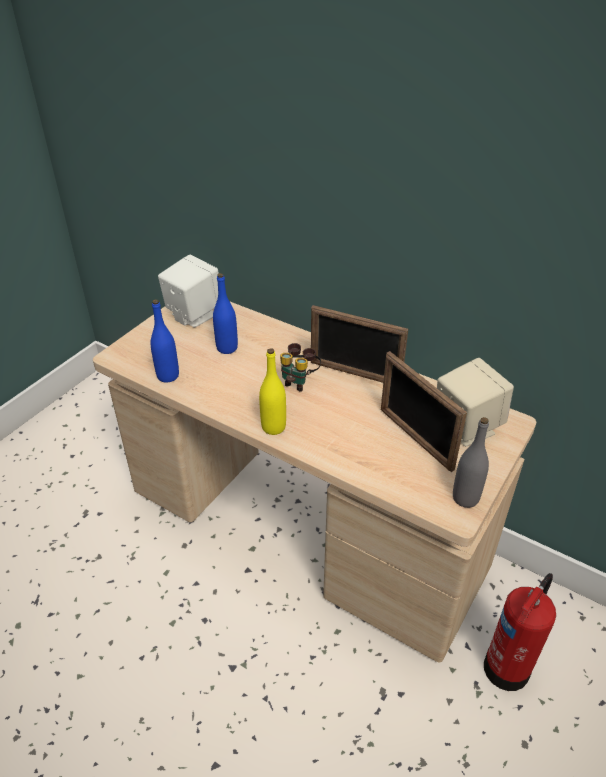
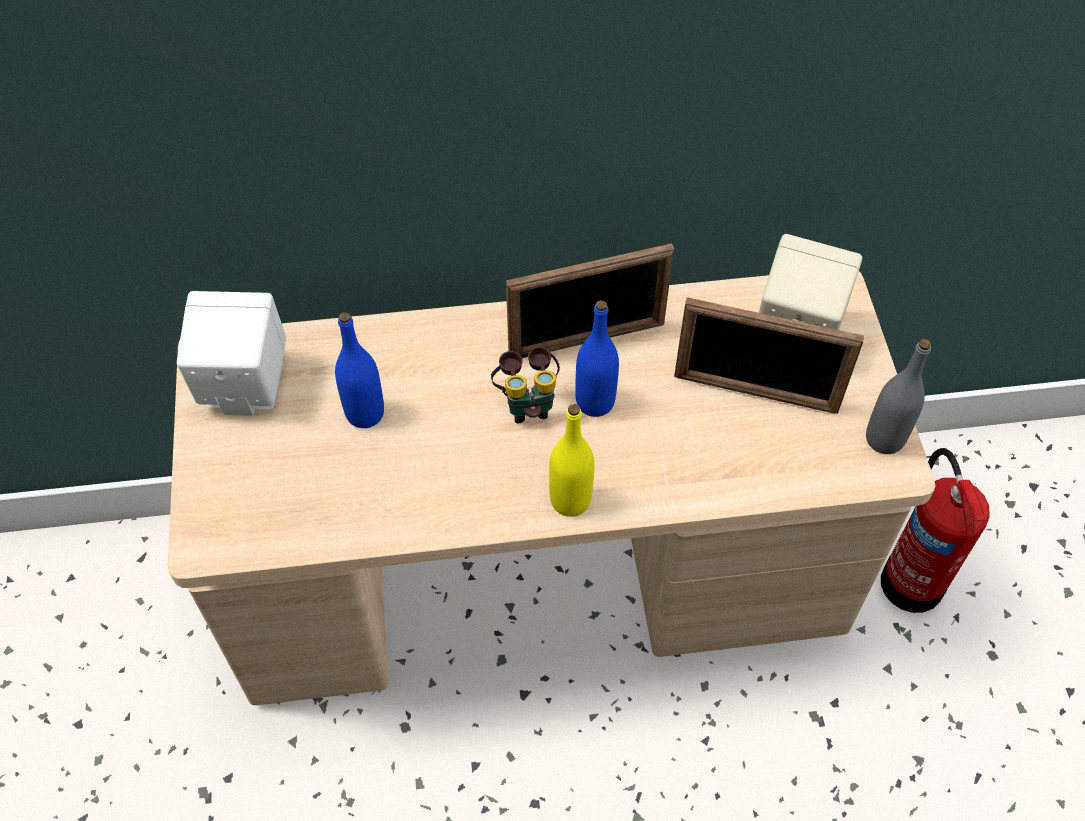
camera: 40 degrees left, 15 degrees up
blue bottle [150,299,179,383] -> blue bottle moved to [575,300,619,417]

